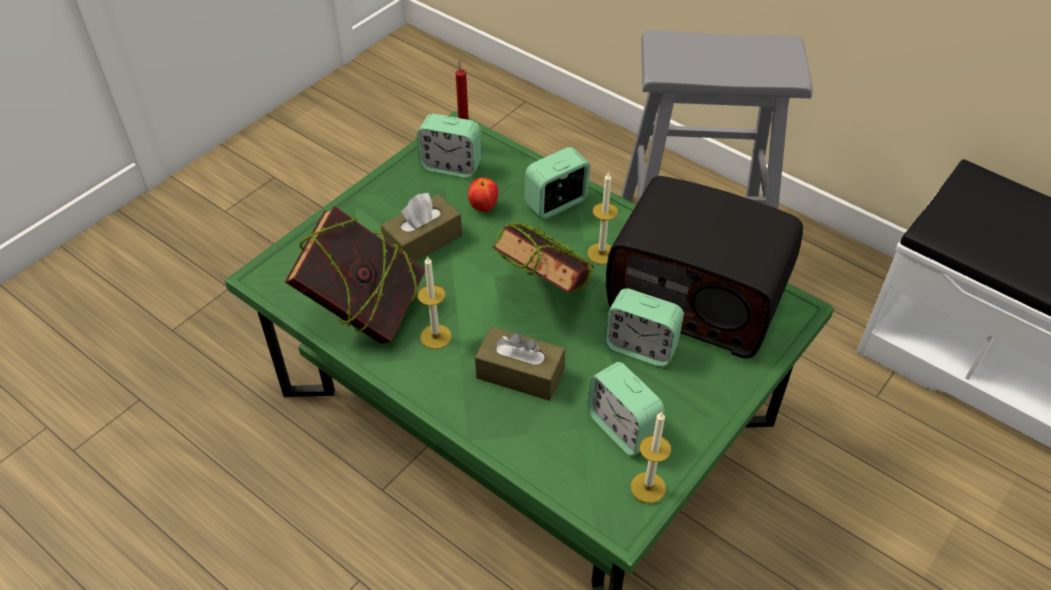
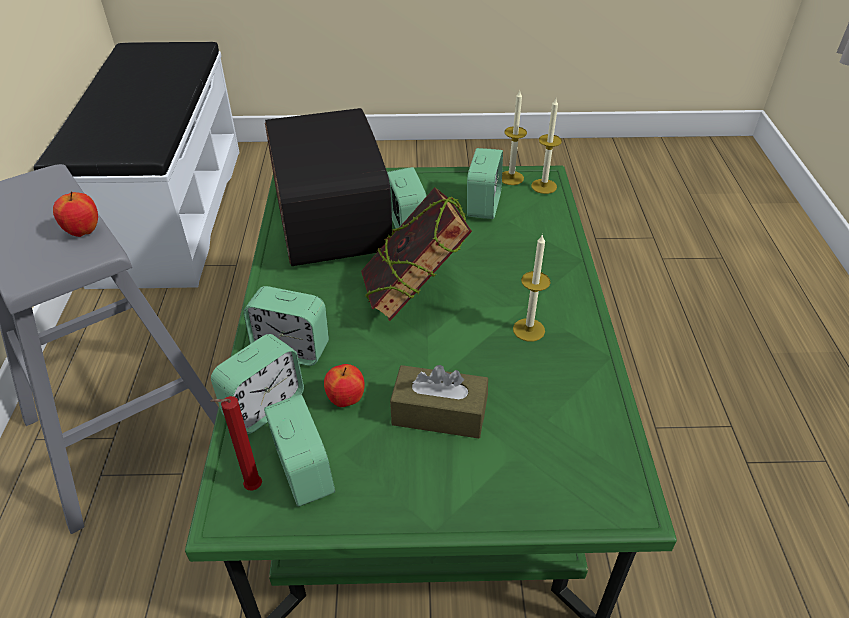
camera: 130 degrees left, 5 degrees down
book [285,206,425,344] -> none
brown tissue box [475,327,565,401] -> none
candle [587,171,618,264] -> candle moved to [531,98,562,194]
none -> apple [53,191,98,237]
none -> alarm clock [211,334,304,434]

